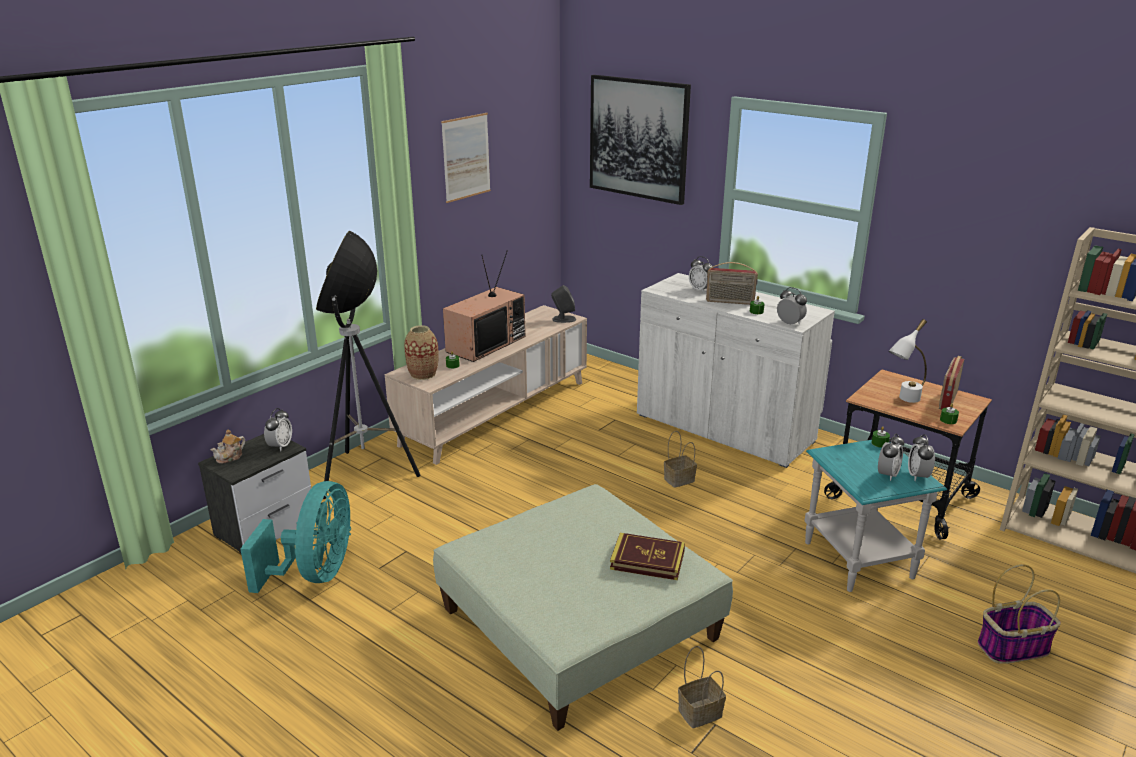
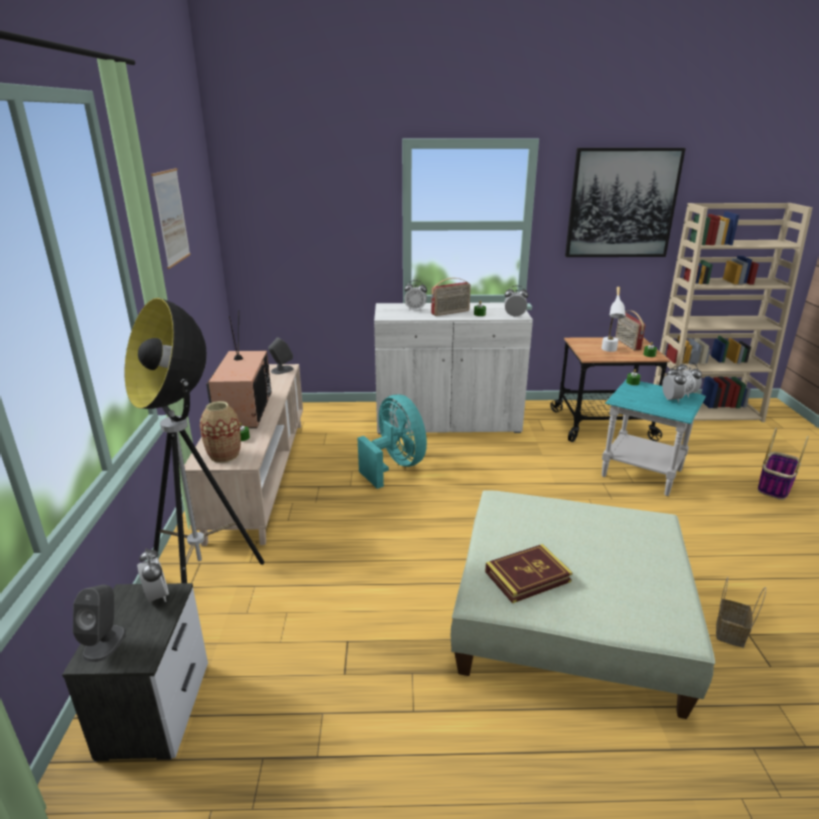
camera: 40 degrees left, 0 degrees up
teapot [211,429,245,464] -> grey speaker [73,585,126,662]
turquoise fan [240,481,351,593] -> turquoise fan moved to [358,394,427,489]
picture [590,75,691,205] -> picture moved to [565,148,686,257]
book [610,533,685,580] -> book moved to [485,544,573,603]
basket [664,431,697,488] -> none

